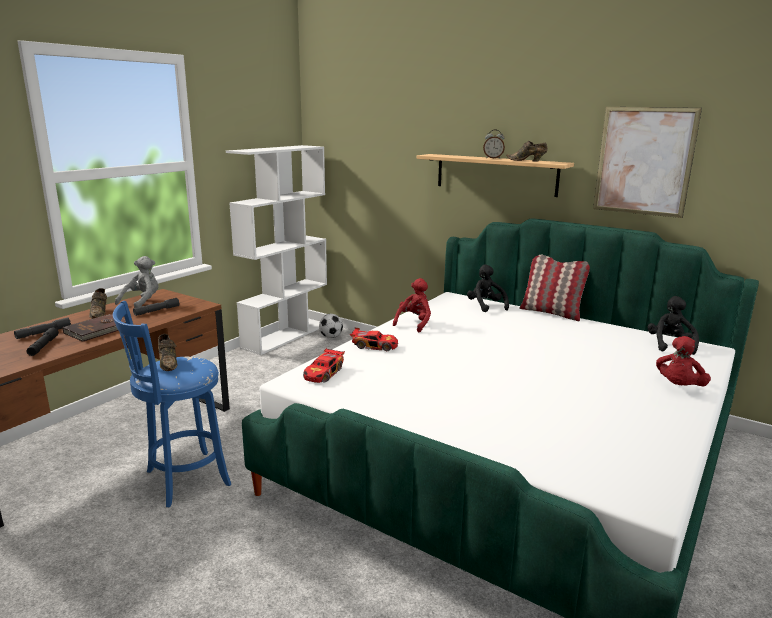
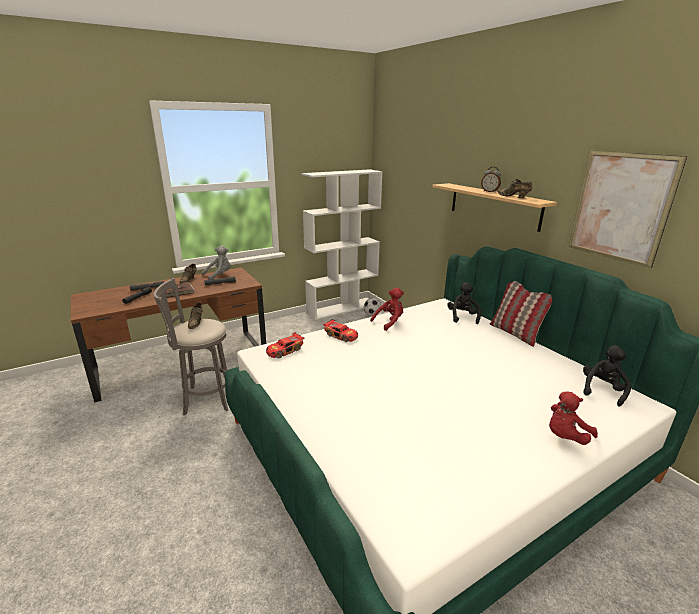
camera: 25 degrees right, 5 degrees up
blue stool [113,301,231,507] -> grey stool [153,278,228,415]

